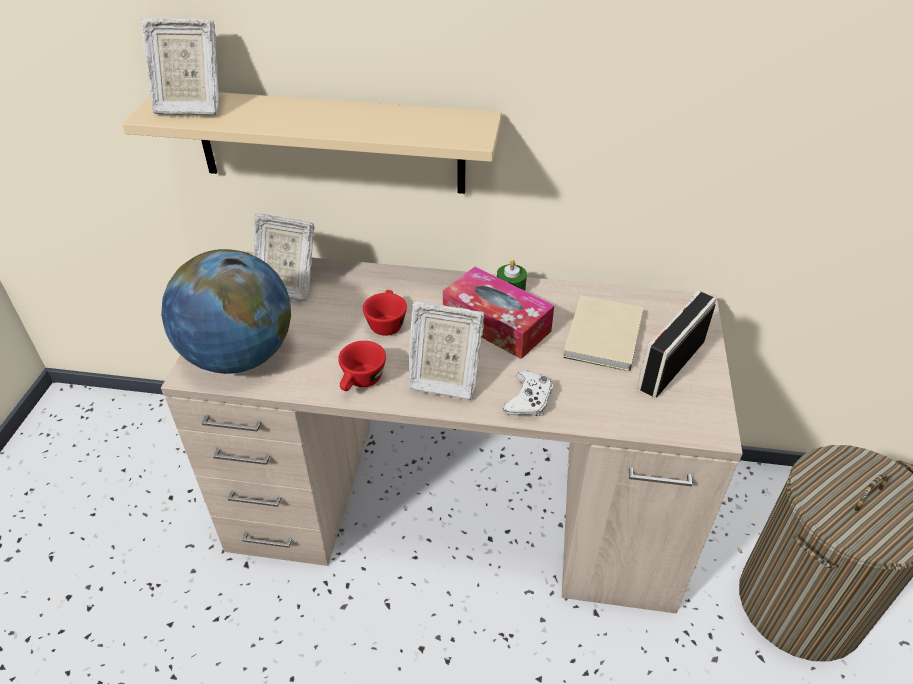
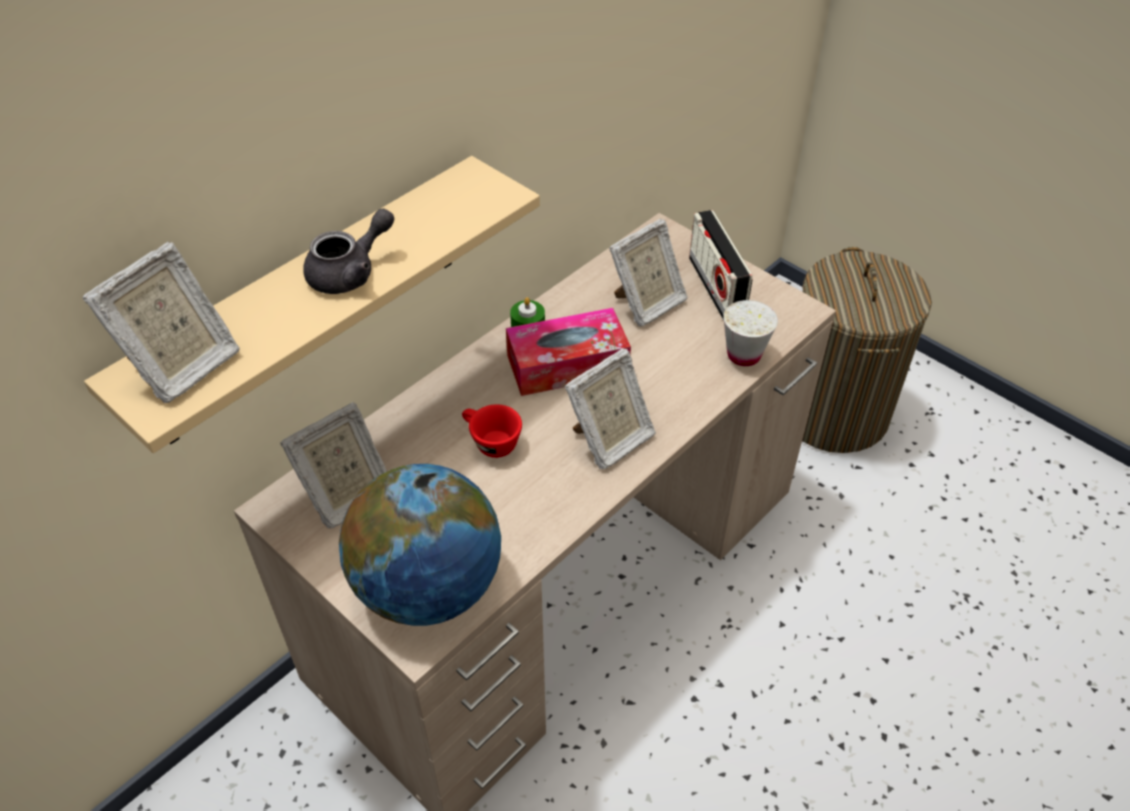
camera: 55 degrees left, 5 degrees up
red cup [338,341,386,391] -> none
white game controller [503,371,553,416] -> none
beige book [563,295,644,372] -> picture frame [609,218,688,327]
none -> grey teapot [303,208,394,294]
none -> white cup [723,300,778,366]

